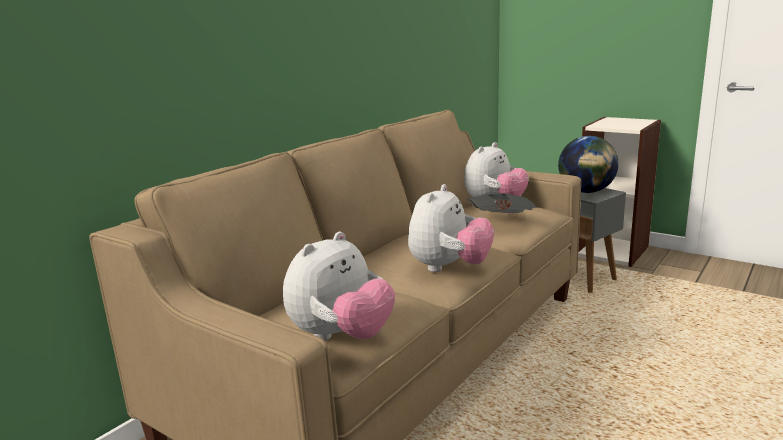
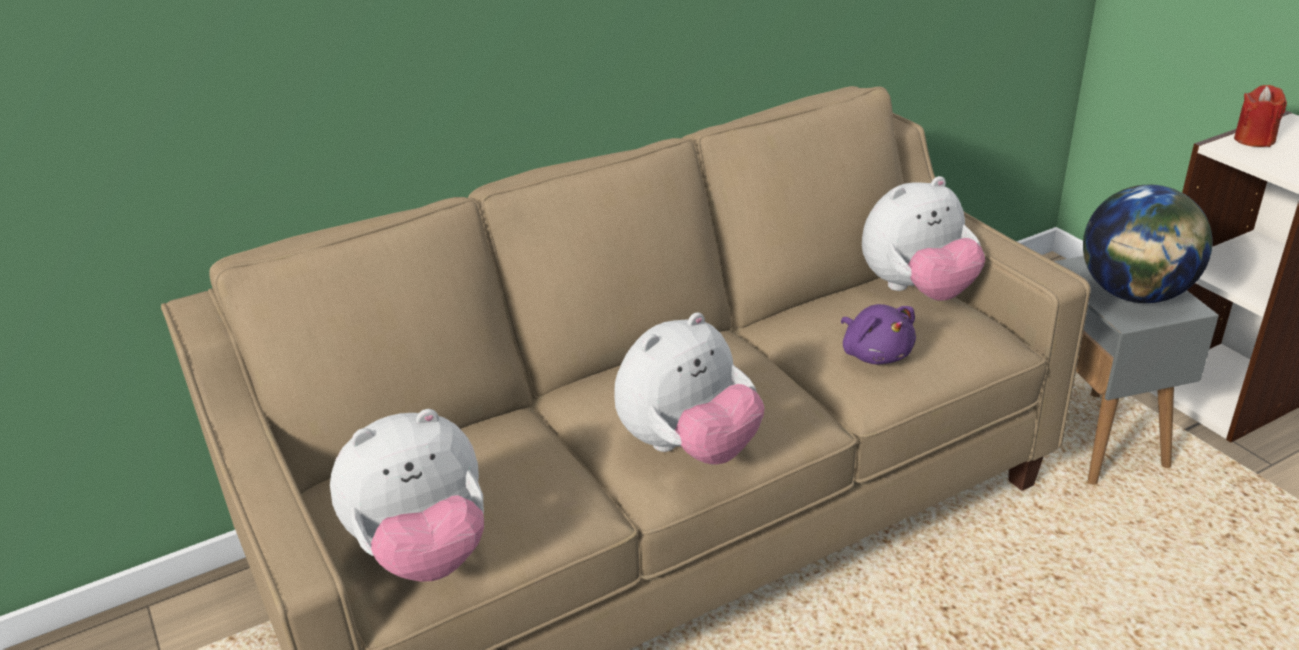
camera: 25 degrees right, 15 degrees up
newspaper [466,194,537,213] -> purple plush toy [841,304,916,364]
none -> red candle [1234,85,1287,147]

